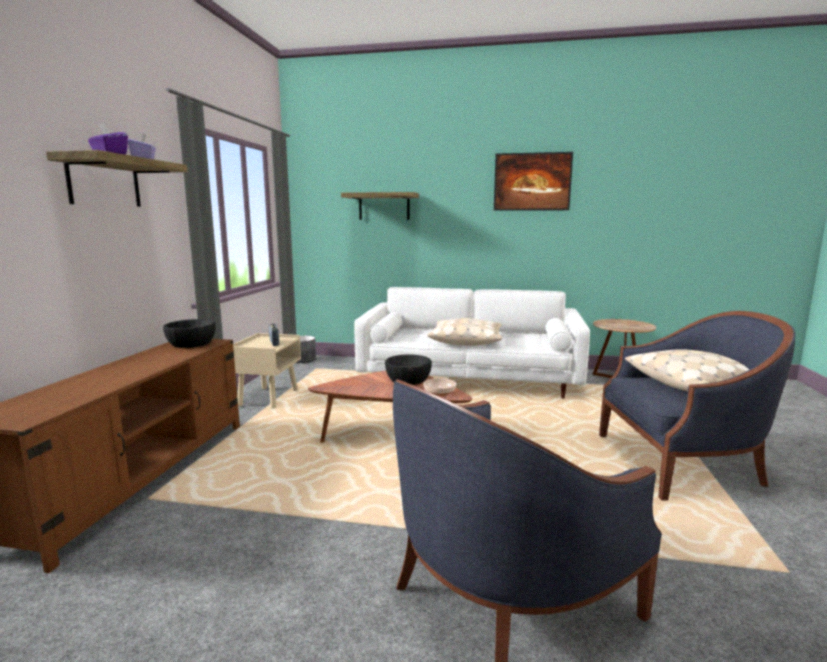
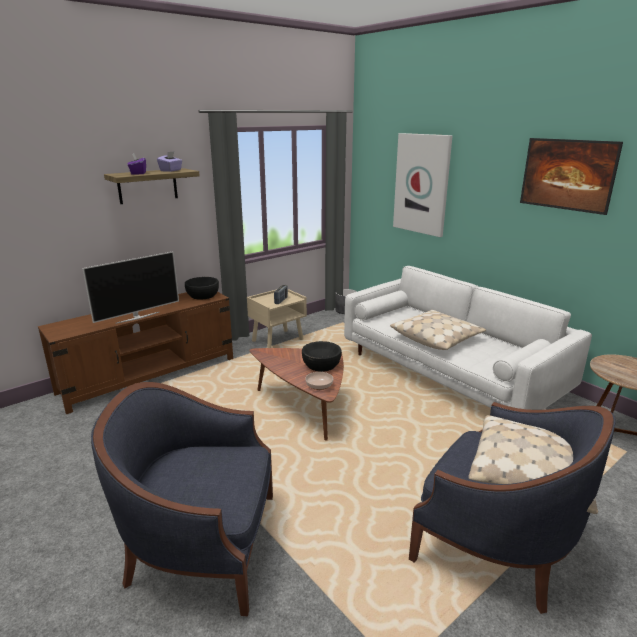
camera: 40 degrees right, 10 degrees up
shelf [341,192,419,220] -> picture [393,133,452,237]
none -> television [82,251,179,324]

